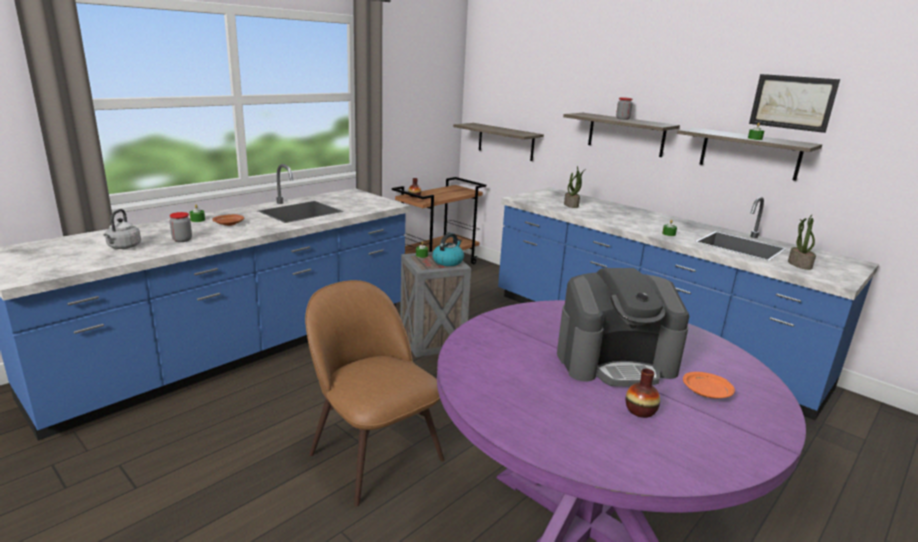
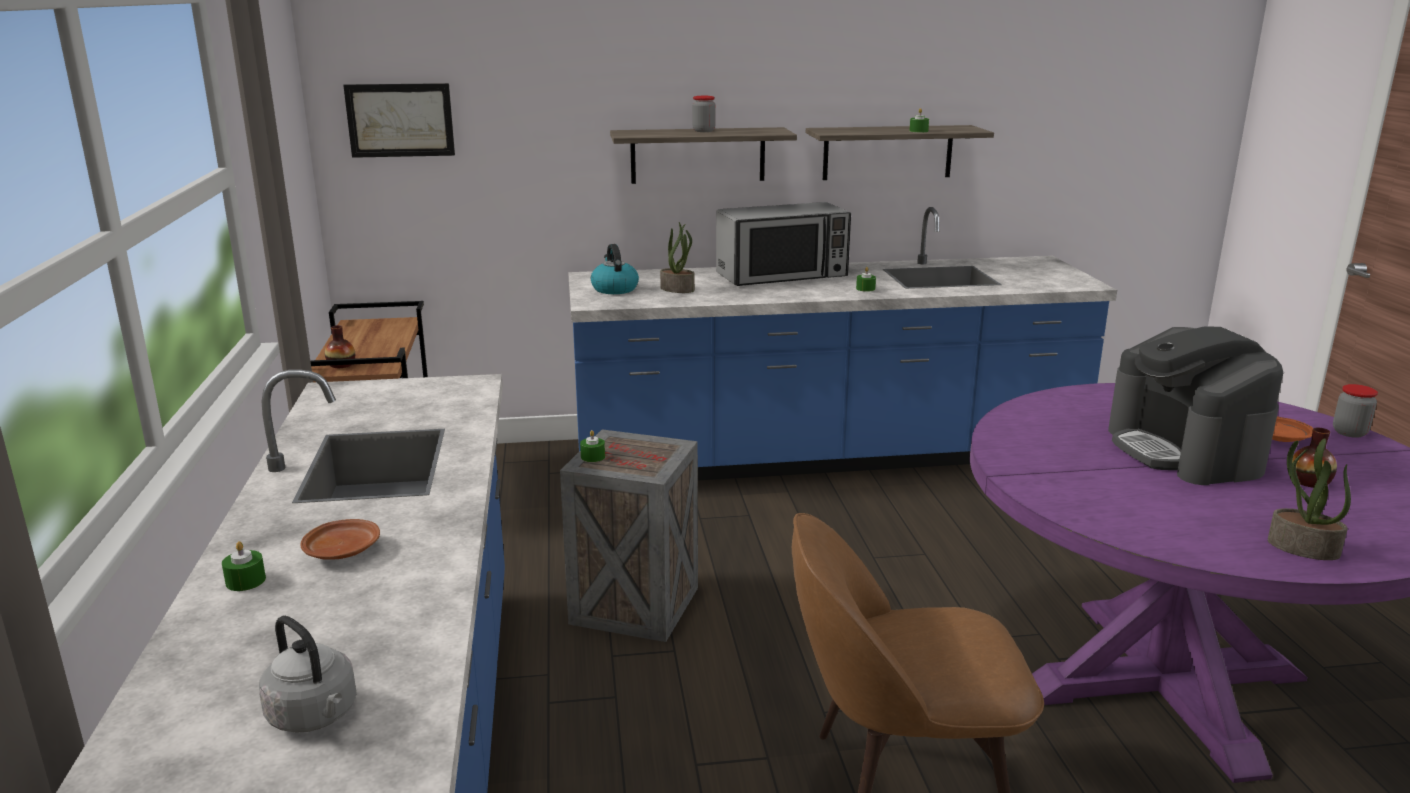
camera: 50 degrees left, 0 degrees up
jar [169,212,192,242] -> jar moved to [1333,384,1378,438]
kettle [433,233,464,266] -> kettle moved to [591,244,639,294]
shelf [453,123,544,161] -> none
coffee machine [557,268,689,387] -> coffee machine turned 135 degrees clockwise [1108,327,1283,485]
picture [749,74,840,133] -> picture moved to [343,83,455,158]
potted plant [788,215,816,270] -> potted plant moved to [1268,438,1351,560]
none -> microwave [716,202,851,286]

